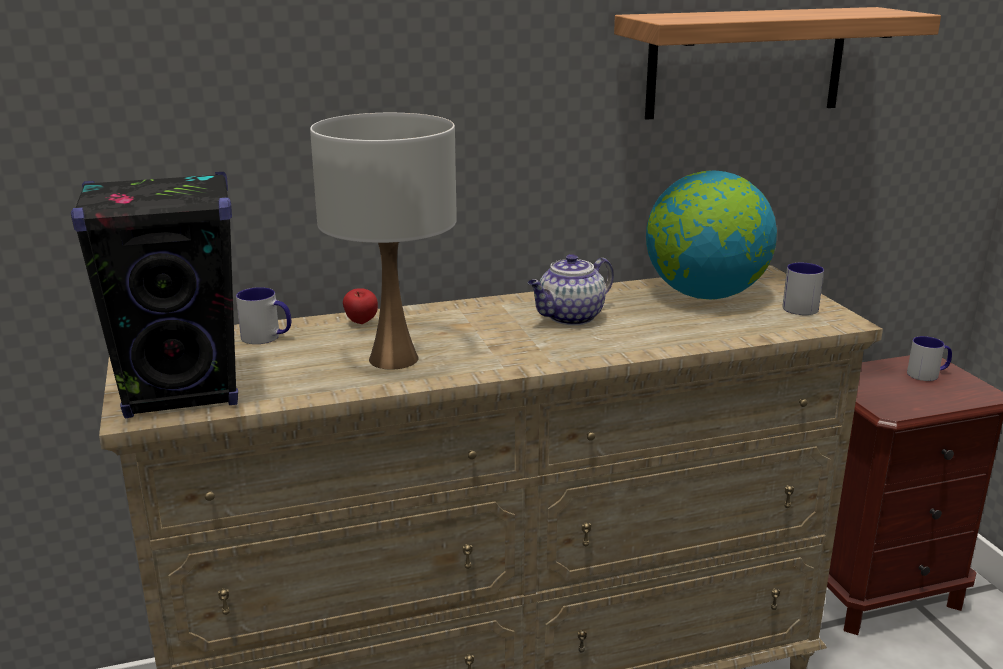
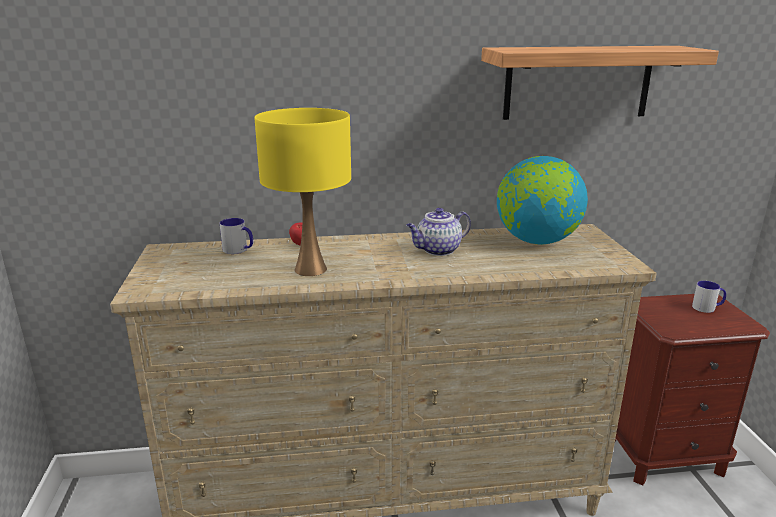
camera: 10 degrees right, 0 degrees up
black speaker [71,172,238,418] -> none
white table lamp [310,113,457,370] -> yellow table lamp [254,108,351,276]
mug [782,263,824,315] -> none

